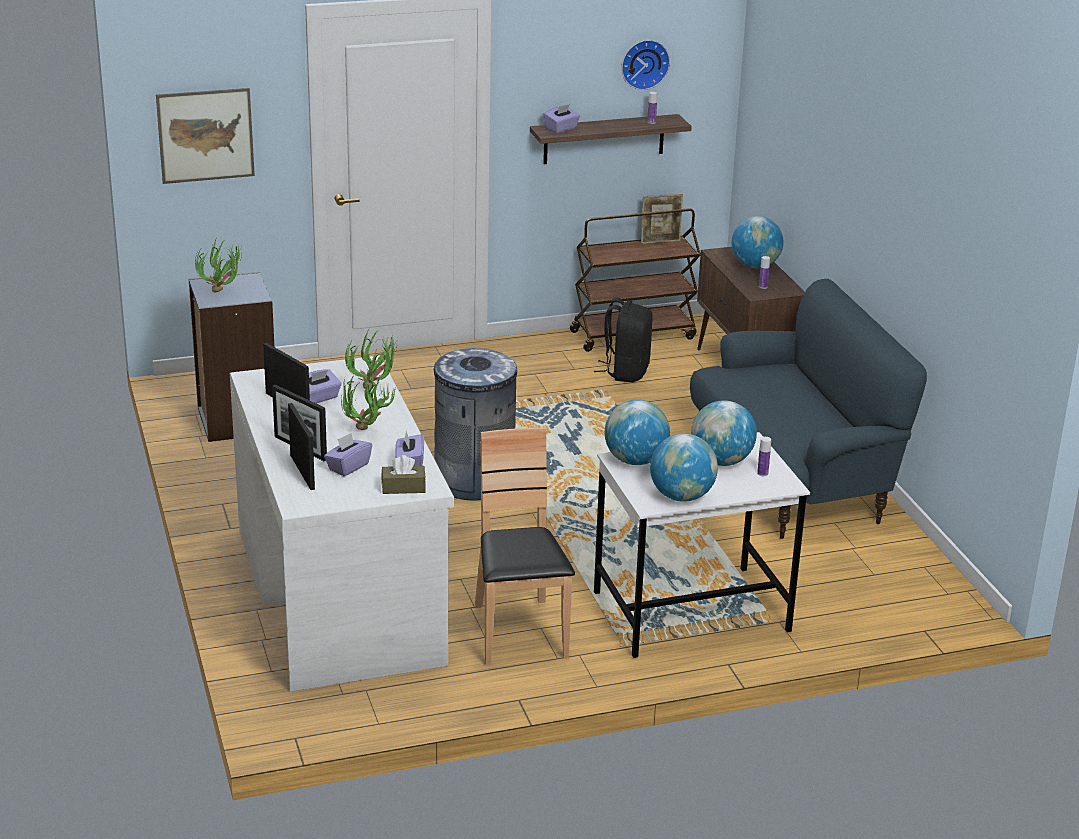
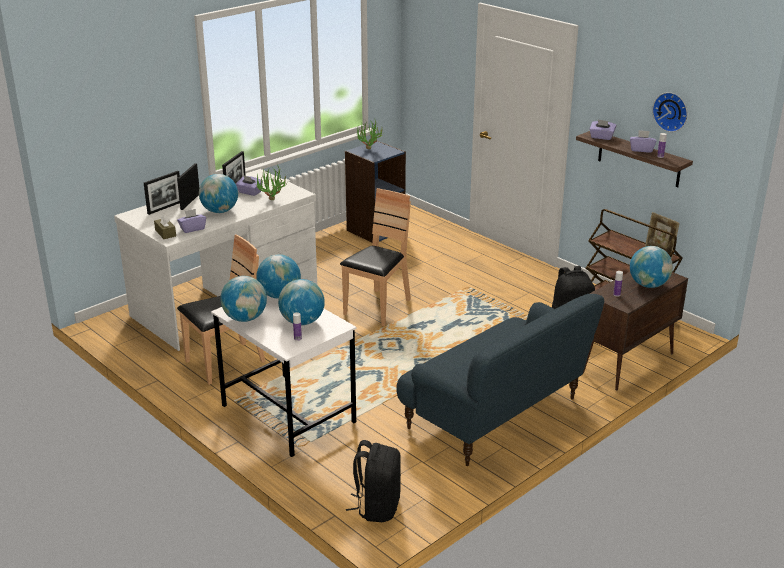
camera: 65 degrees right, 0 degrees up
picture [156,88,255,184] -> none
purple tissue box [324,433,372,476] -> purple tissue box moved to [630,130,656,153]
potted plant [341,371,396,430] -> globe [199,174,238,213]
grey trash can [430,348,517,501] -> brown chair [340,188,411,326]
none -> black backpack [346,440,401,522]

